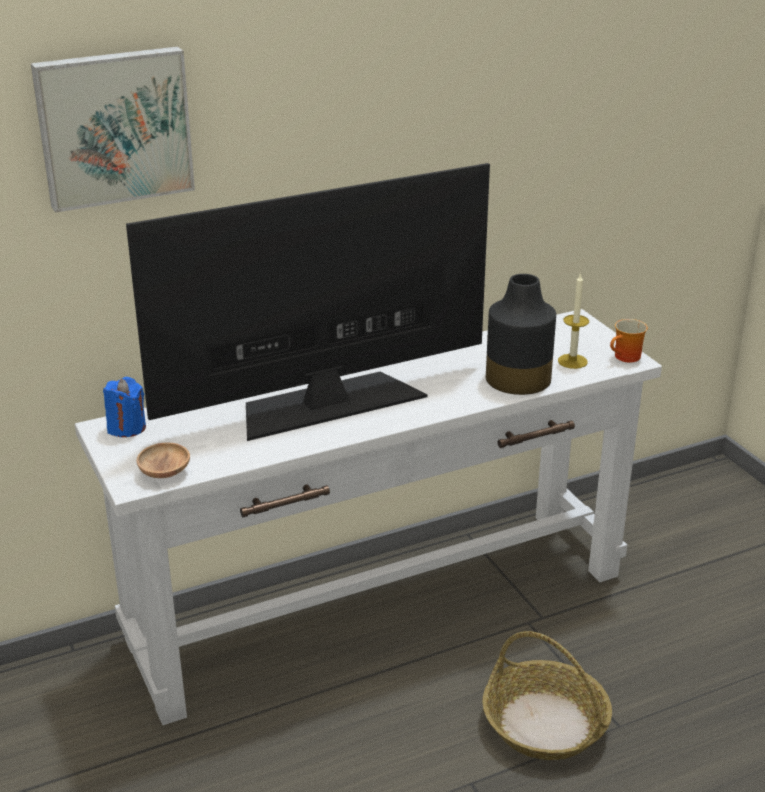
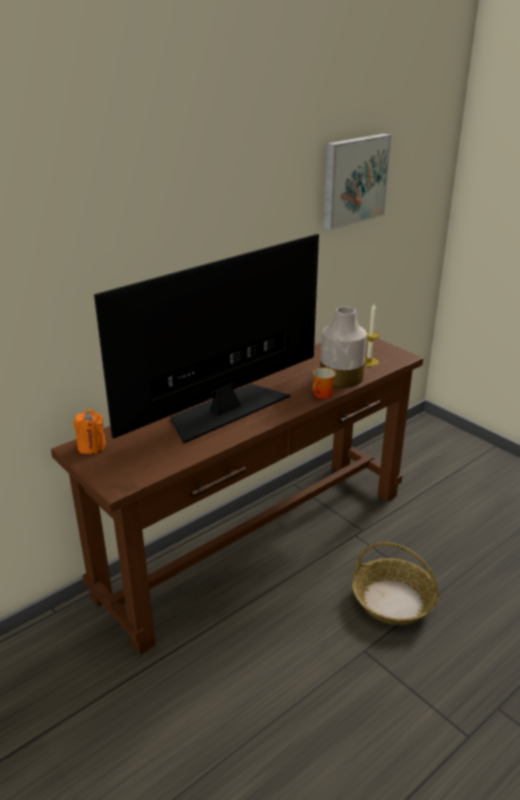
camera: 15 degrees left, 0 degrees up
picture [31,46,195,213] -> picture moved to [323,134,391,230]
white console table [75,309,662,725] -> brown console table [51,338,424,655]
blue candle [103,377,146,437] -> orange candle [73,410,106,454]
brown bowl [136,443,190,478] -> none
black vase [486,274,556,395] -> beige vase [320,307,367,387]
mug [610,319,648,363] -> mug moved to [313,367,336,399]

